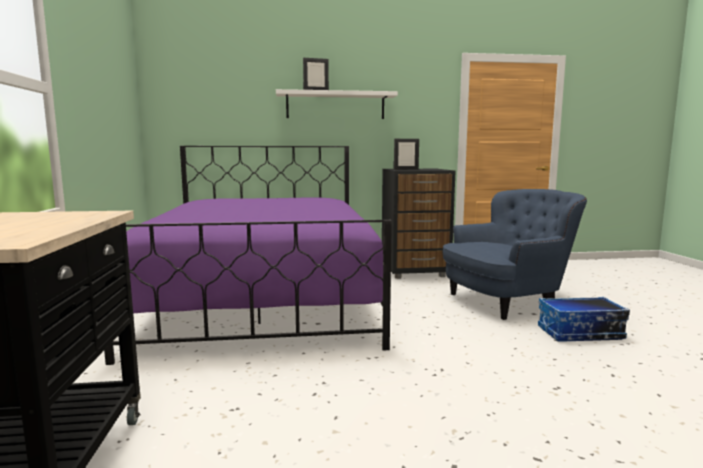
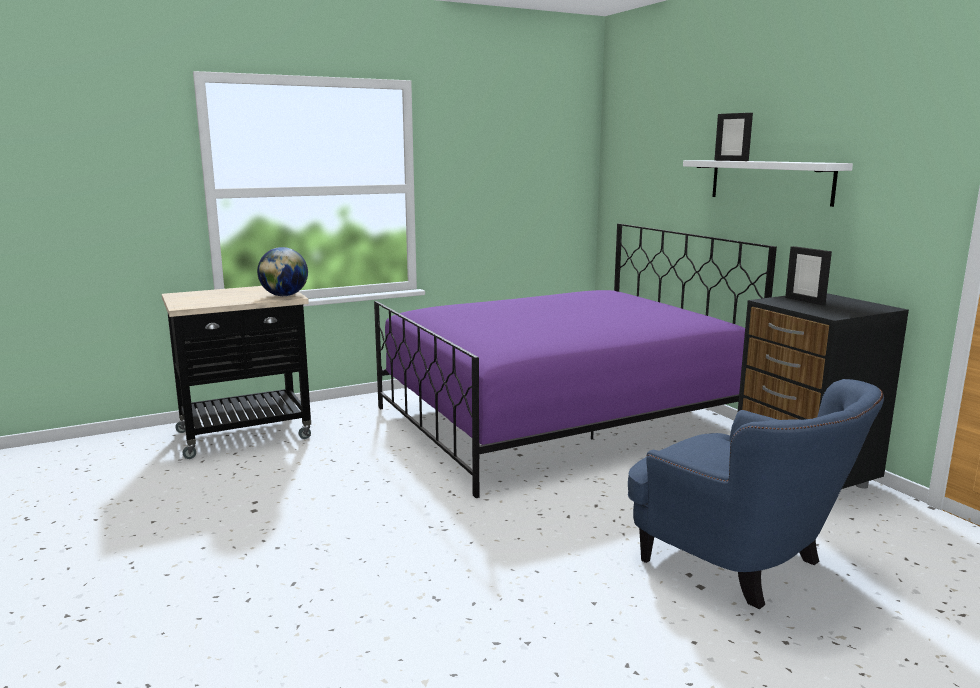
camera: 70 degrees right, 5 degrees up
storage box [538,297,630,342] -> none
none -> globe [257,247,308,296]

